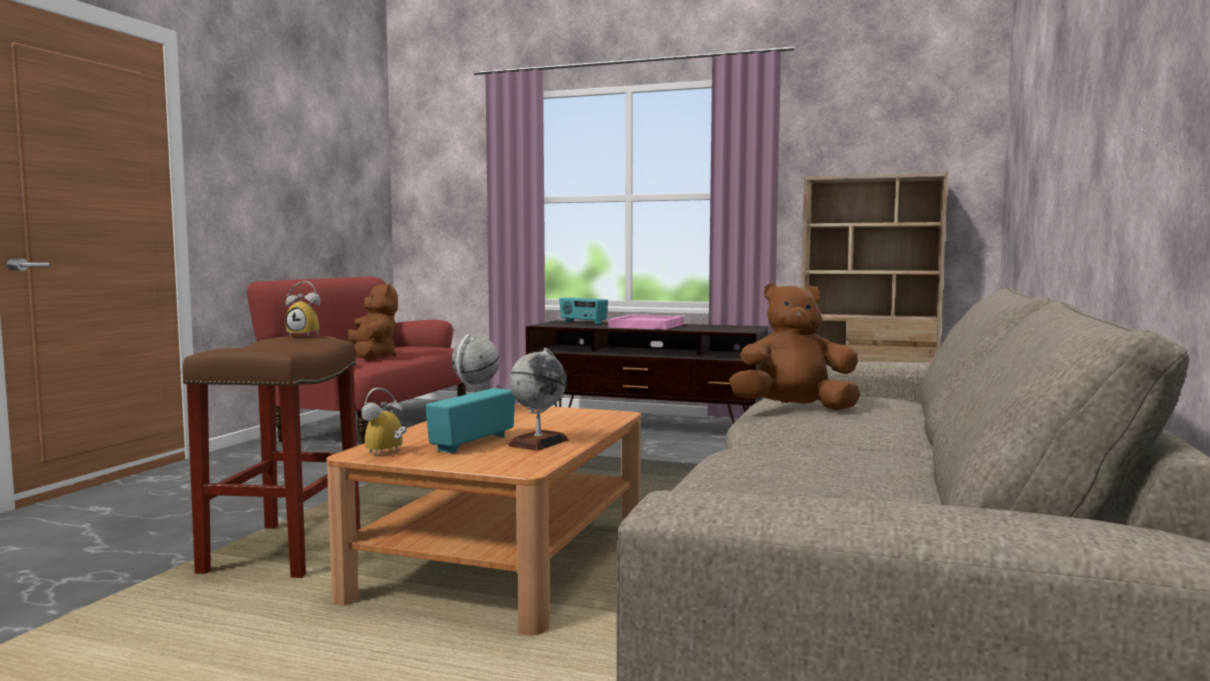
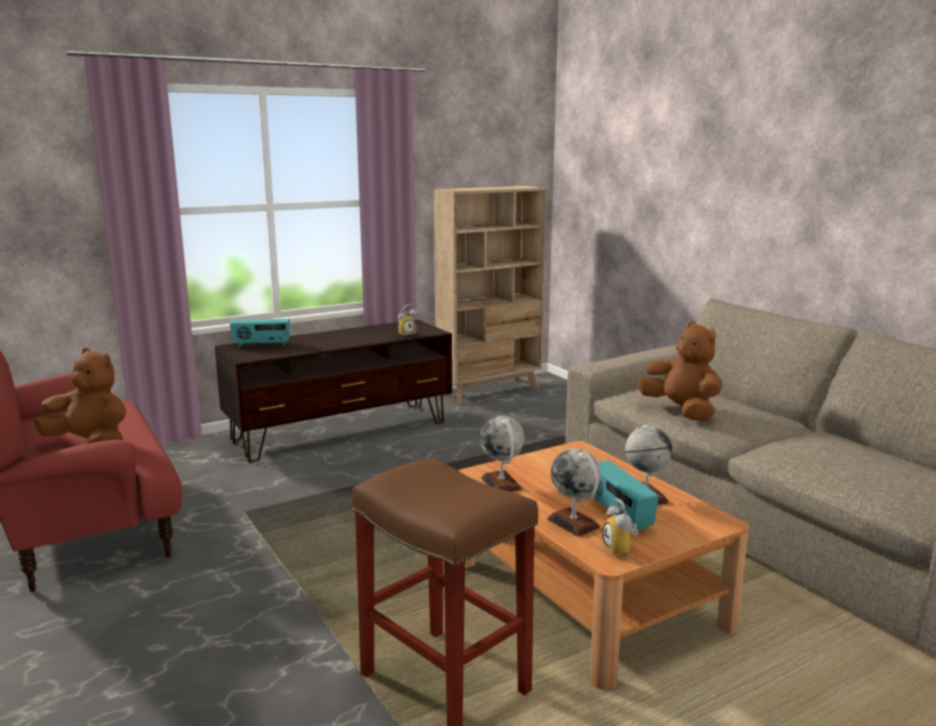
camera: 50 degrees left, 10 degrees up
alarm clock [285,281,321,337] -> alarm clock moved to [398,304,417,337]
pink tray [608,315,684,330] -> none
brown plush toy [729,283,860,410] -> brown plush toy turned 105 degrees clockwise [637,321,722,421]
none -> globe [547,448,601,537]

